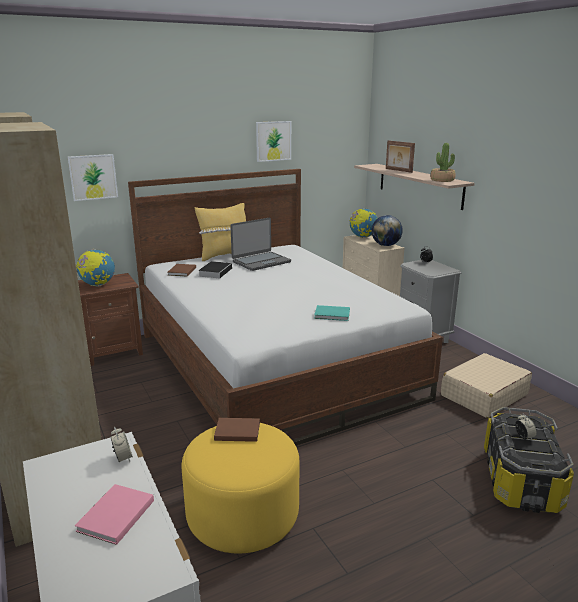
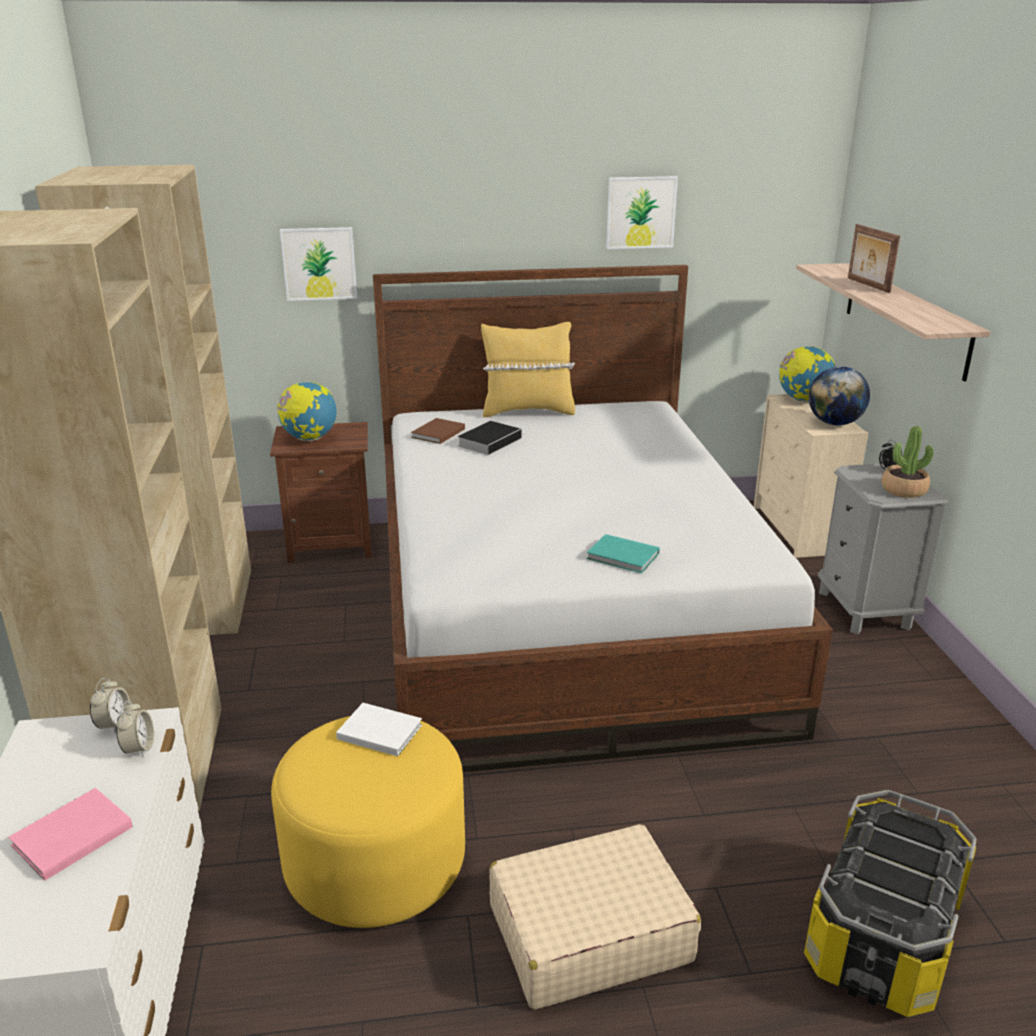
camera: 20 degrees right, 5 degrees up
brown book [214,418,260,442] -> white book [336,703,422,757]
laptop [230,218,291,271] -> none
potted plant [430,143,456,182] -> potted plant moved to [882,426,933,498]
beige suitcase [441,353,532,418] -> beige suitcase moved to [490,824,701,1010]
alarm clock [515,414,537,440] -> alarm clock moved to [90,678,130,733]

